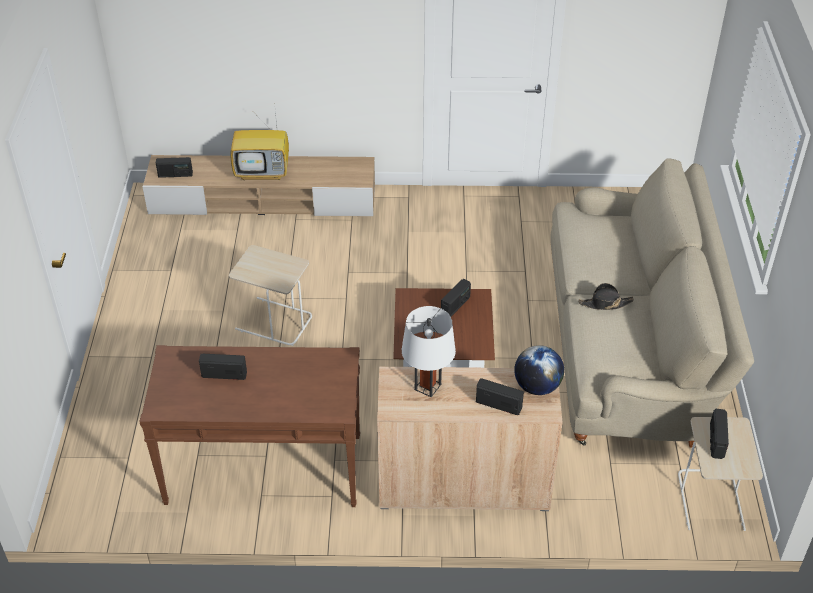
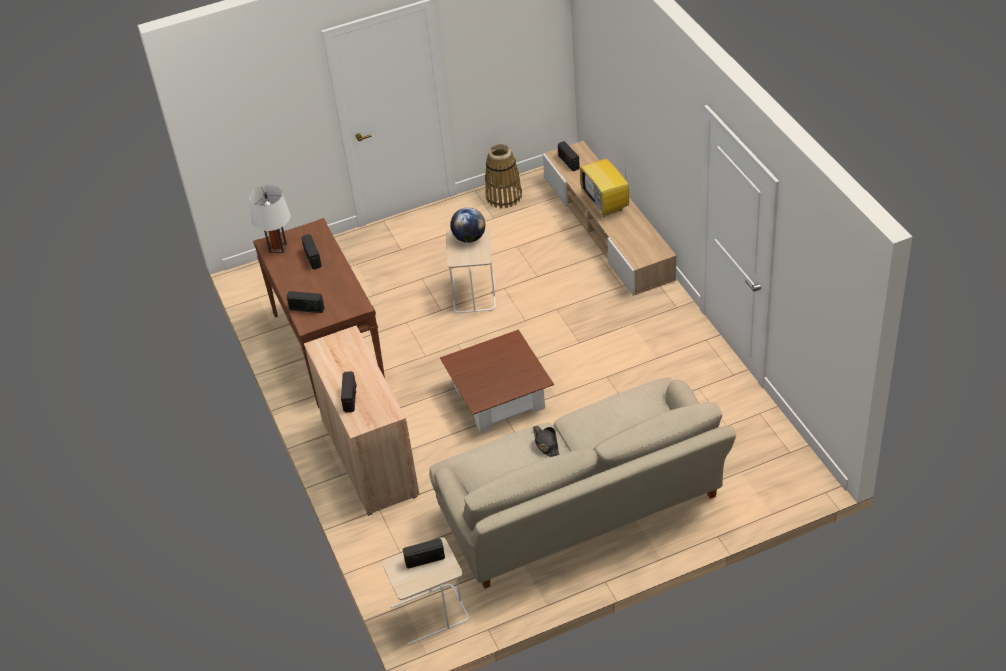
camera: 70 degrees right, 0 degrees up
white table lamp [402,306,456,397] -> white table lamp moved to [249,185,291,253]
radio [441,279,471,316] -> radio moved to [286,291,324,313]
globe [514,345,564,395] -> globe moved to [450,207,485,243]
none -> basket [485,144,522,208]

